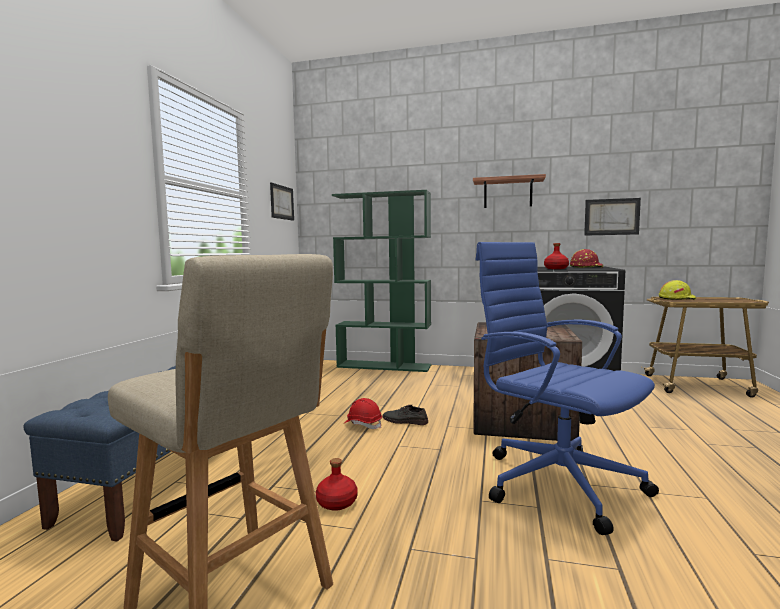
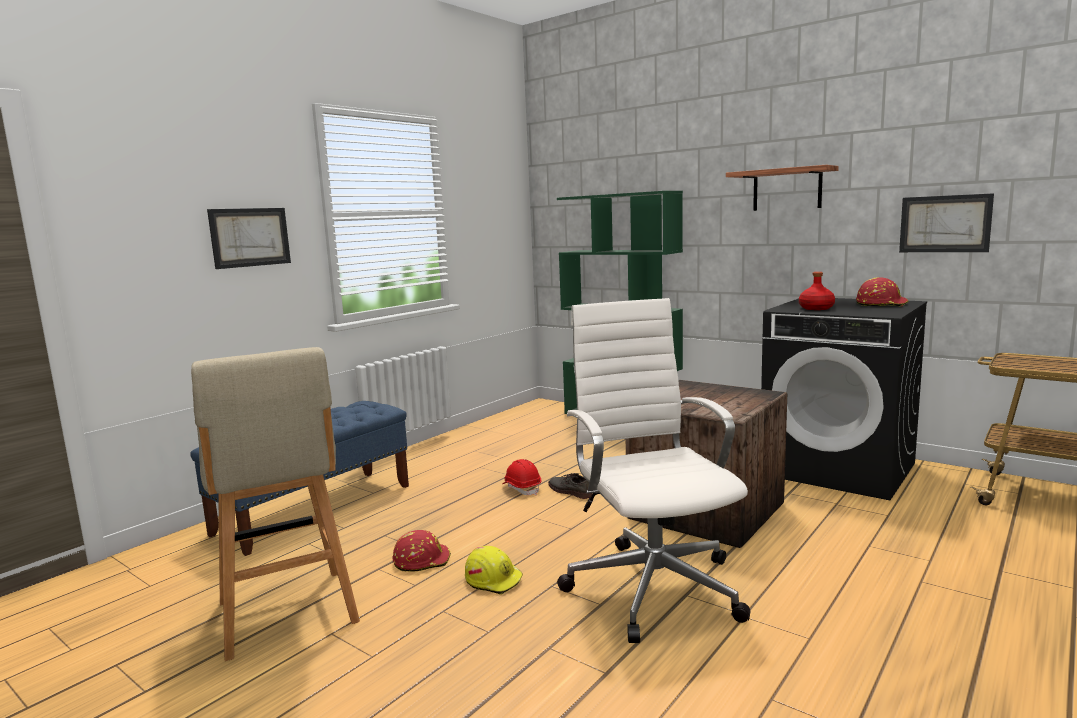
camera: 25 degrees right, 5 degrees up
picture [270,183,294,221] -> picture moved to [207,208,291,269]
red bottle [316,458,358,511] -> red hard hat [392,530,451,572]
blue office chair [475,242,659,535] -> white office chair [557,298,751,643]
yellow hard hat [659,280,696,300] -> yellow hard hat moved to [465,546,523,594]

